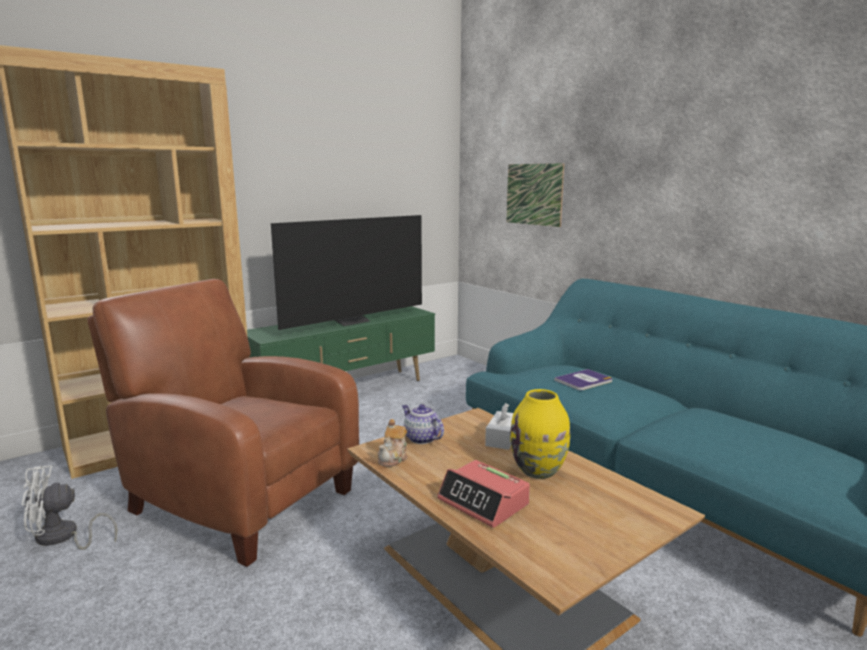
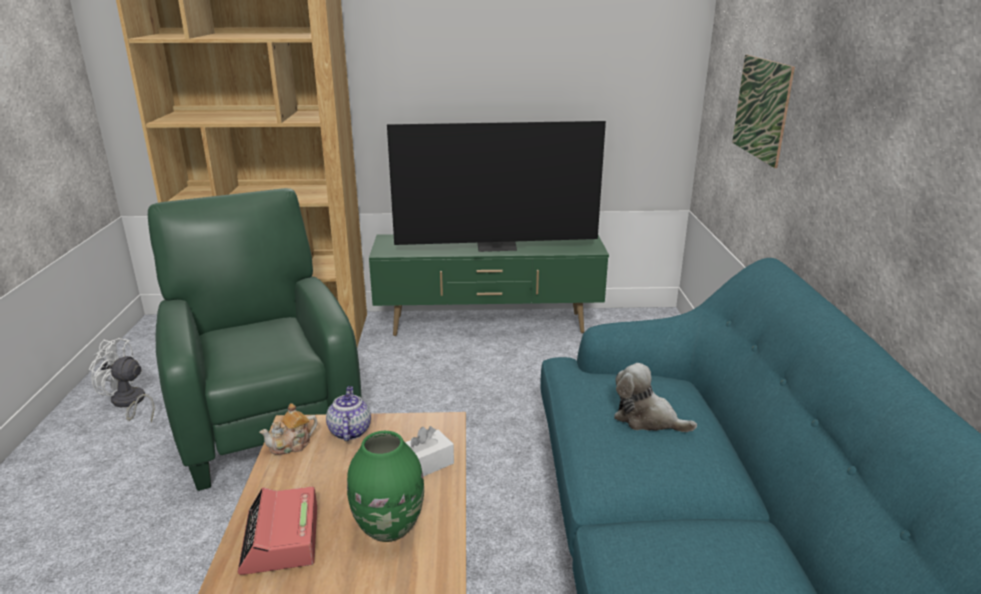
camera: 35 degrees right, 10 degrees up
brown armchair [87,279,359,567] -> green armchair [148,188,362,491]
yellow vase [510,389,570,479] -> green vase [347,431,424,542]
book [554,369,612,390] -> plush toy [614,363,697,432]

